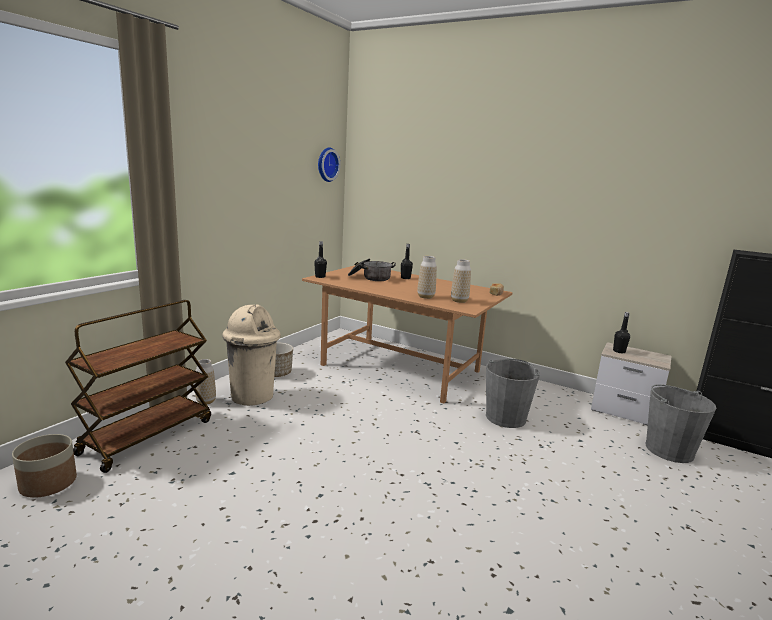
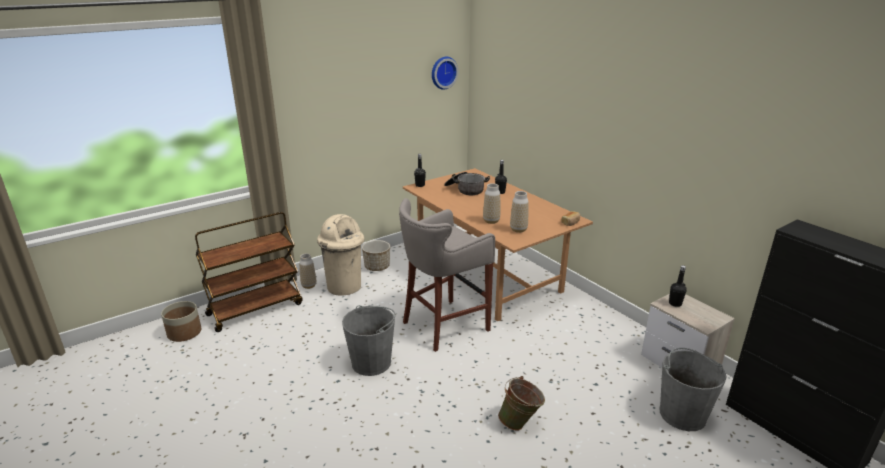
camera: 25 degrees right, 10 degrees up
grey bucket [486,359,540,428] -> grey bucket moved to [342,305,395,376]
none -> grey stool [399,198,495,352]
none -> green bucket [498,376,545,431]

